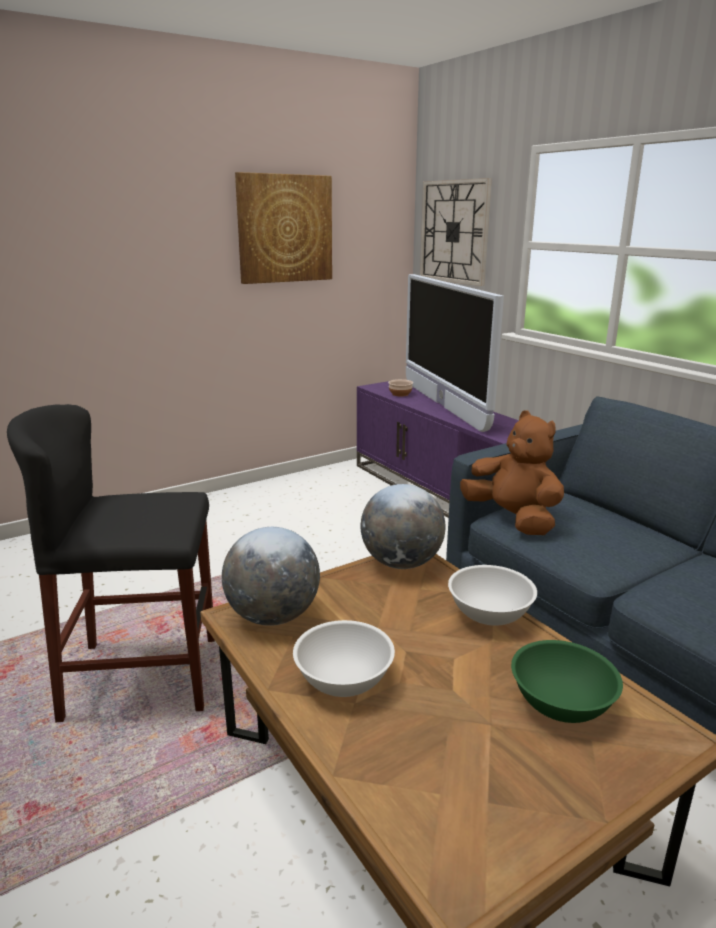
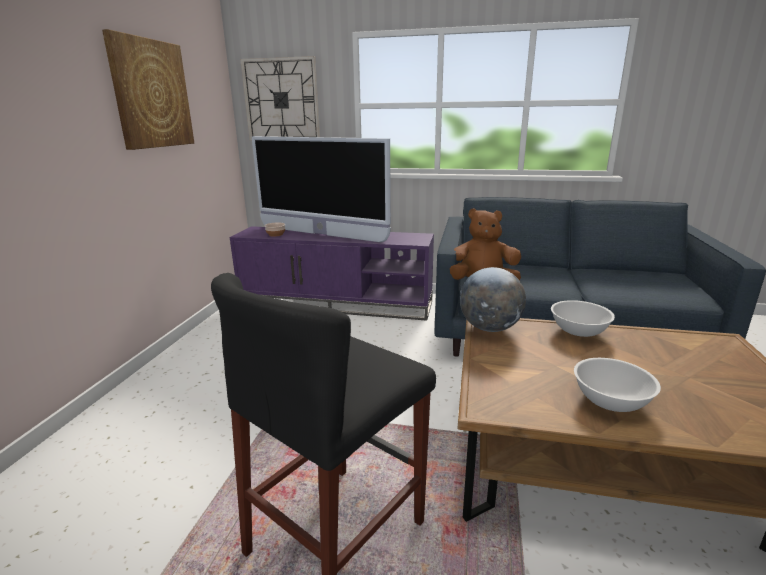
camera: 45 degrees left, 0 degrees up
globe [222,527,320,626] -> none
green bowl [511,640,623,723] -> none

